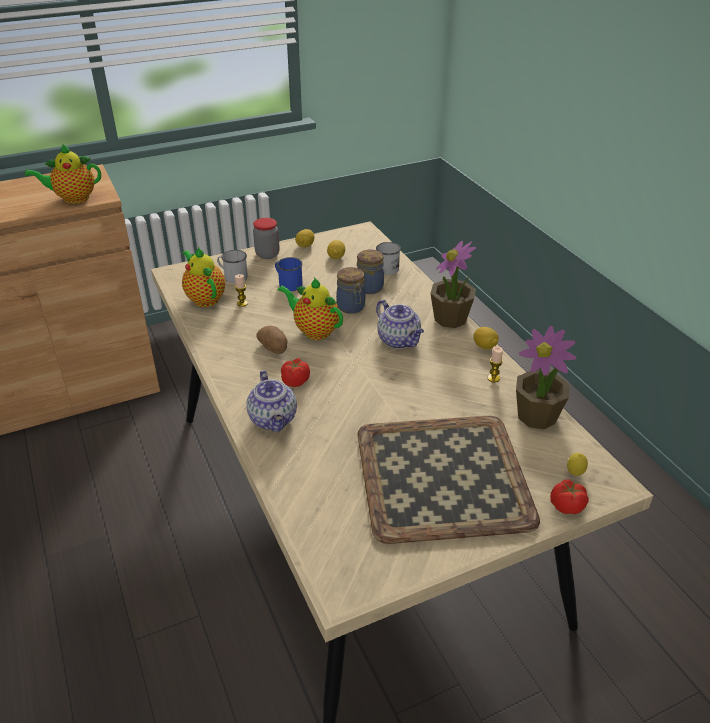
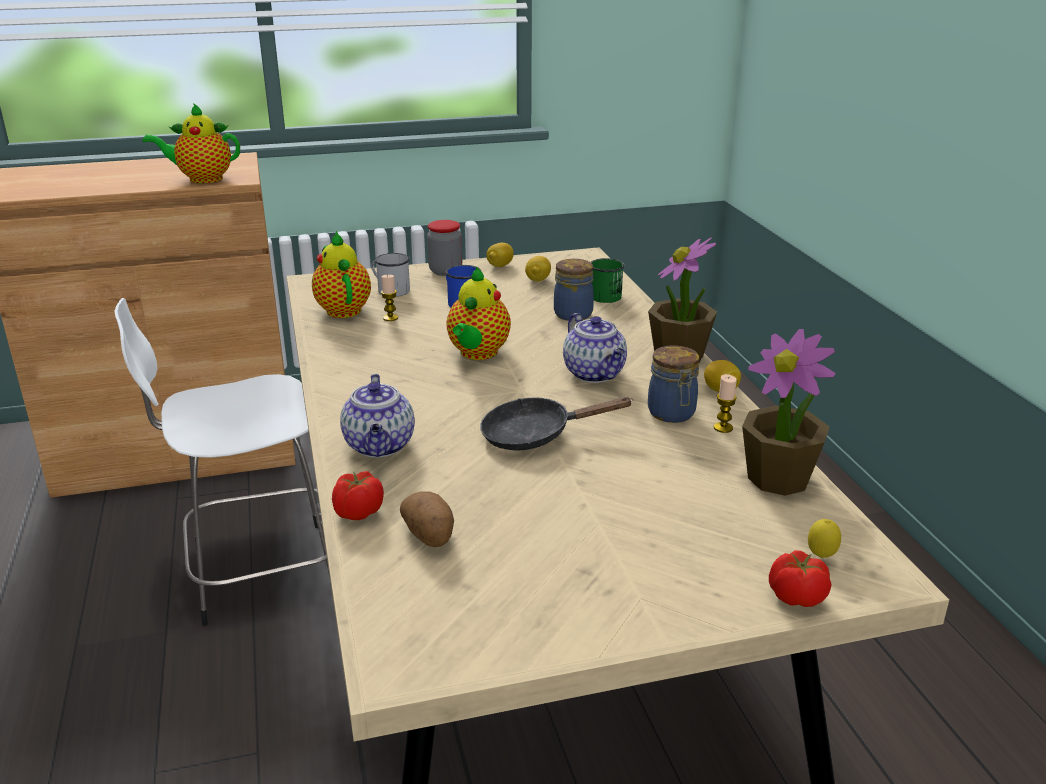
camera: 10 degrees right, 10 degrees down
potato [256,326,287,354] -> potato moved to [400,491,454,547]
teapot [277,277,343,340] -> teapot turned 120 degrees counterclockwise [446,267,511,360]
tomato [281,358,310,387] -> tomato moved to [332,471,384,520]
jar [336,267,365,314] -> jar moved to [648,345,699,423]
tray [357,416,540,544] -> none
white mug [376,242,401,275] -> green mug [591,258,625,303]
none -> white stool [114,298,331,626]
none -> black frying pan [480,397,632,450]

